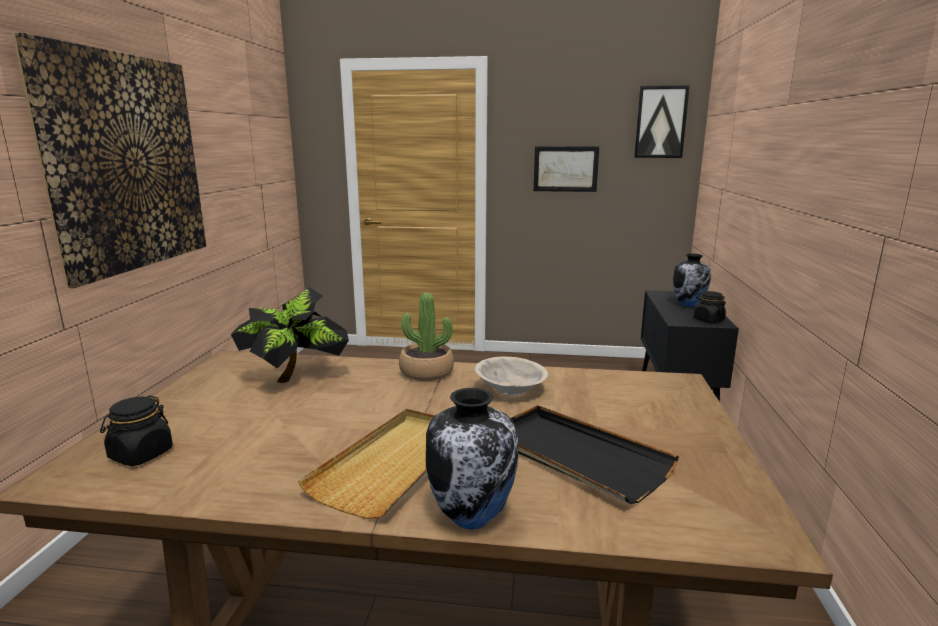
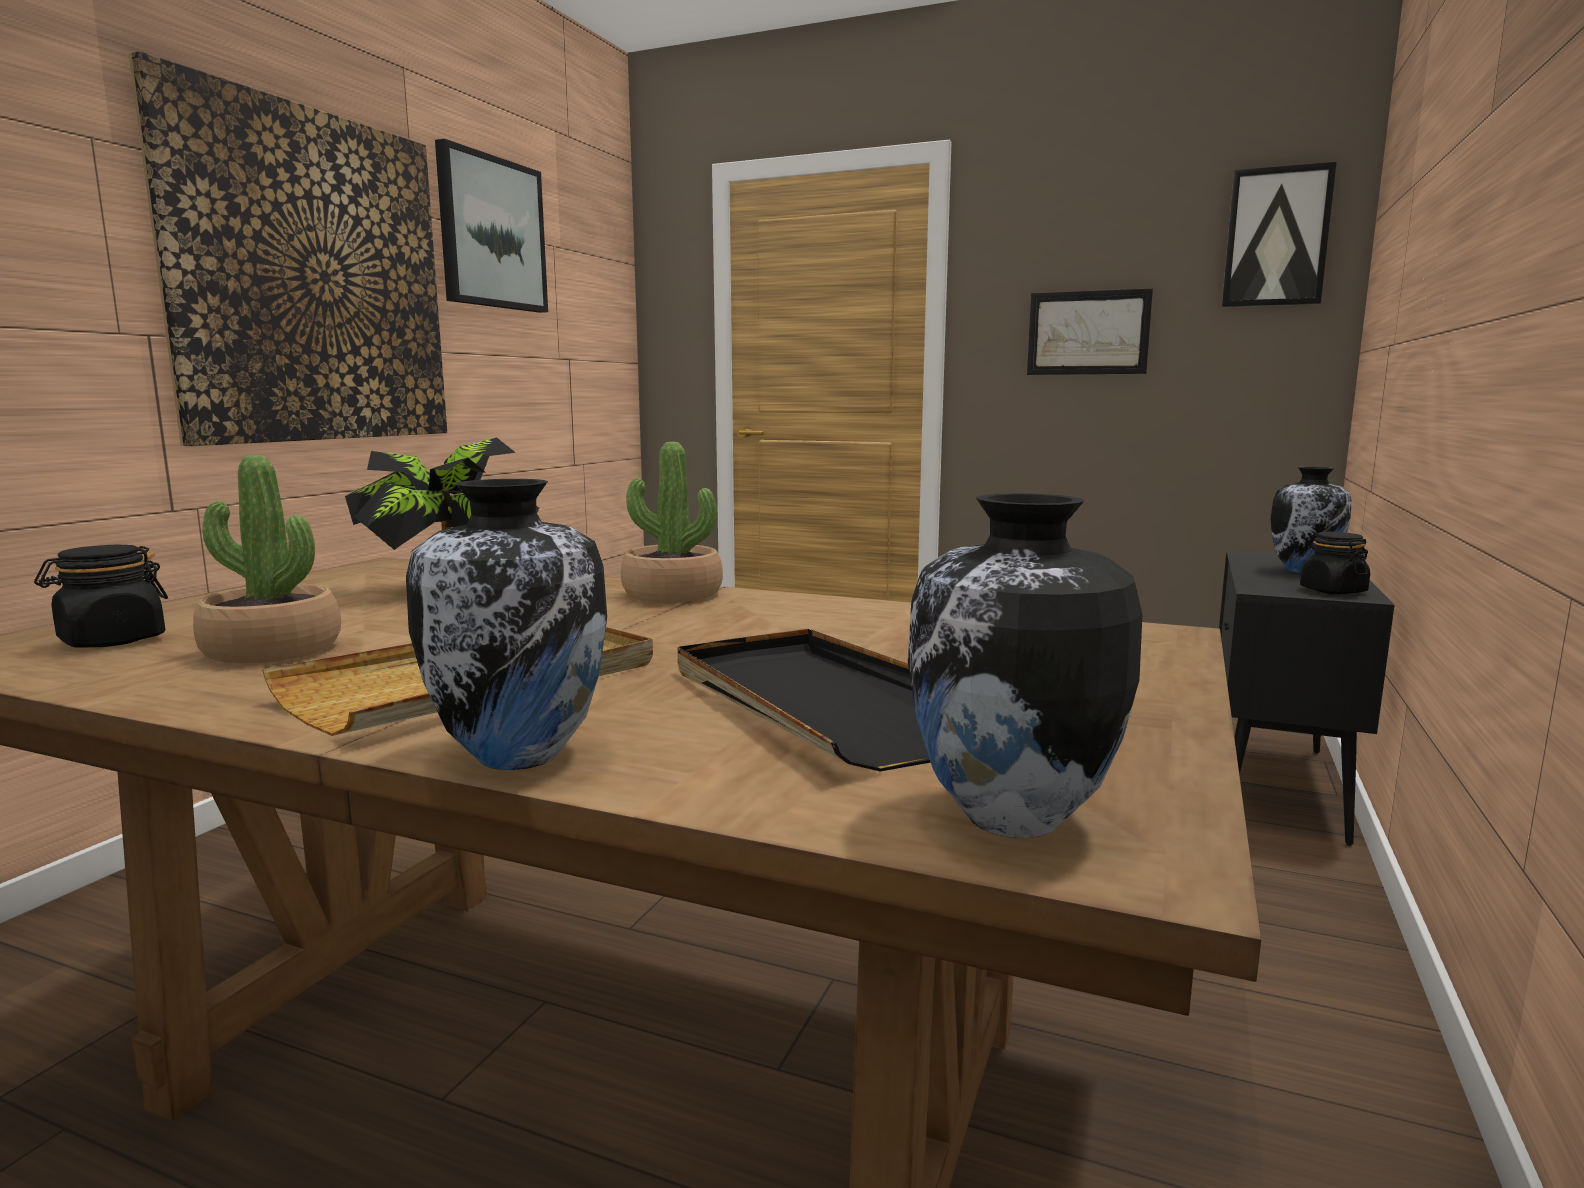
camera: 15 degrees right, 5 degrees down
beige bowl [475,357,548,396] -> none
none -> potted plant [193,455,341,664]
none -> picture [435,139,548,313]
none -> vase [908,493,1142,838]

